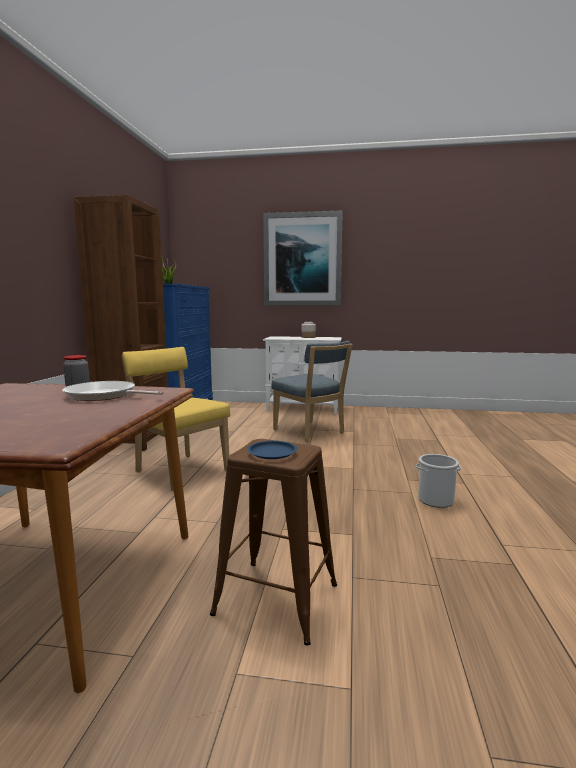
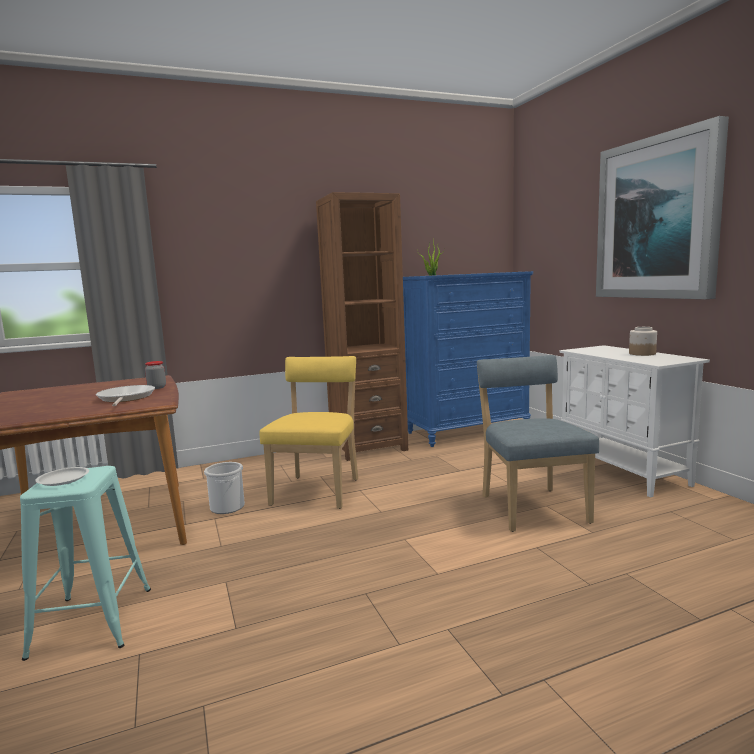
camera: 60 degrees right, 0 degrees up
brown stool [210,439,337,645] -> turquoise stool [20,466,151,661]
blue plate [247,441,297,459] -> white plate [35,467,89,486]
blue chair [271,341,353,442] -> blue chair turned 150 degrees clockwise [477,355,599,532]
bucket [416,454,461,508] -> bucket moved to [204,462,245,514]

